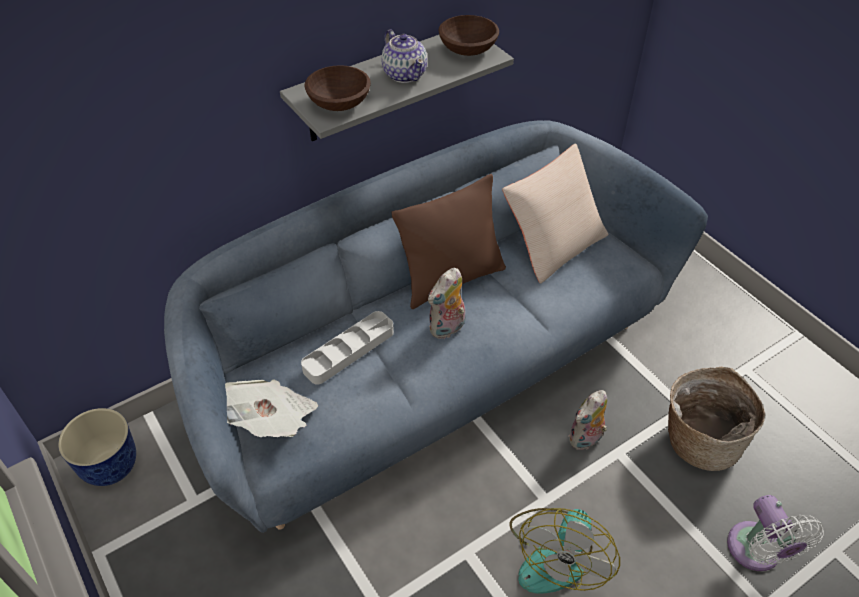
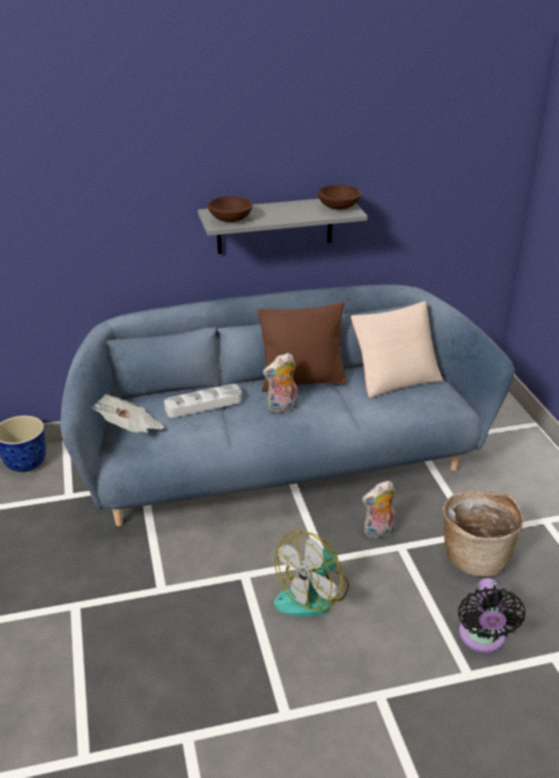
camera: 20 degrees right, 15 degrees down
teapot [381,29,427,83] -> none
white fan [727,495,824,571] -> black fan [458,578,525,653]

